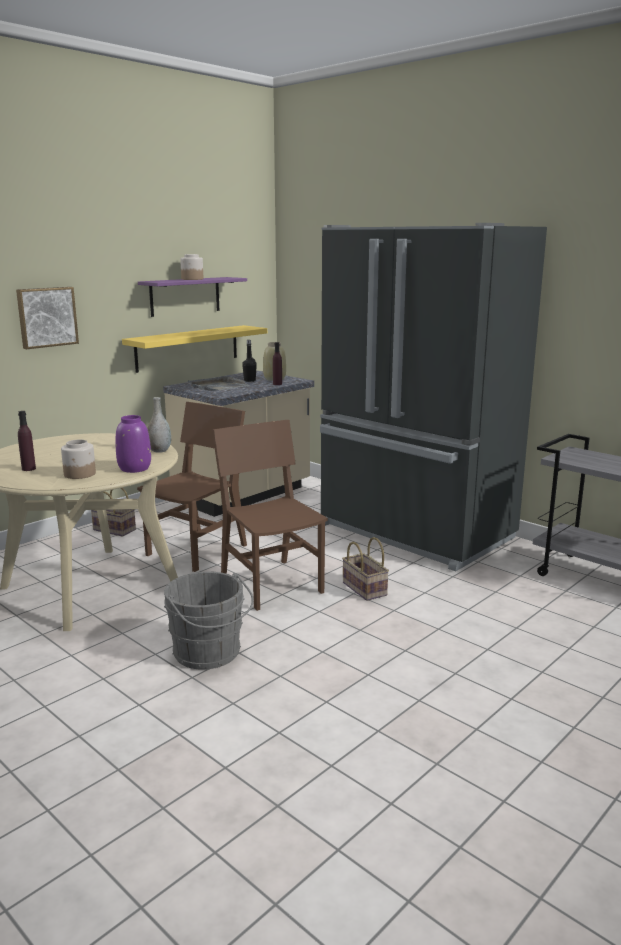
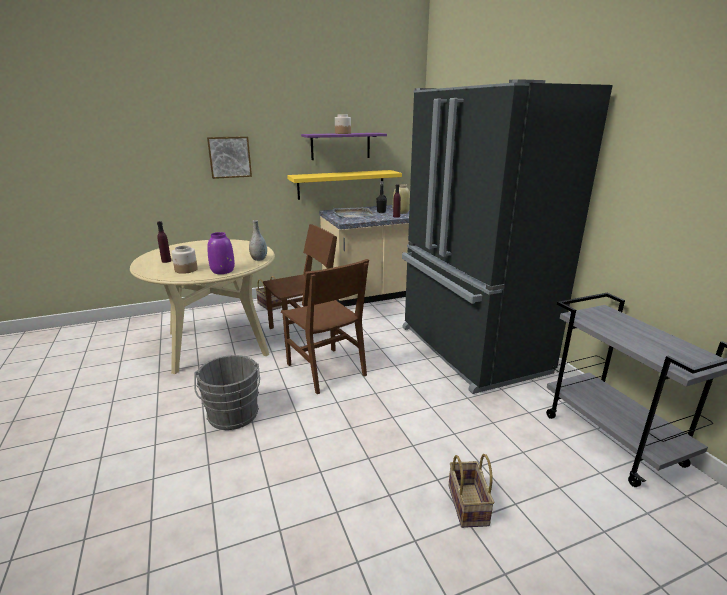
camera: 25 degrees right, 5 degrees up
brown chair [212,420,328,611] -> brown chair turned 150 degrees clockwise [281,259,369,394]
basket [342,537,389,601] -> basket moved to [448,454,494,528]

